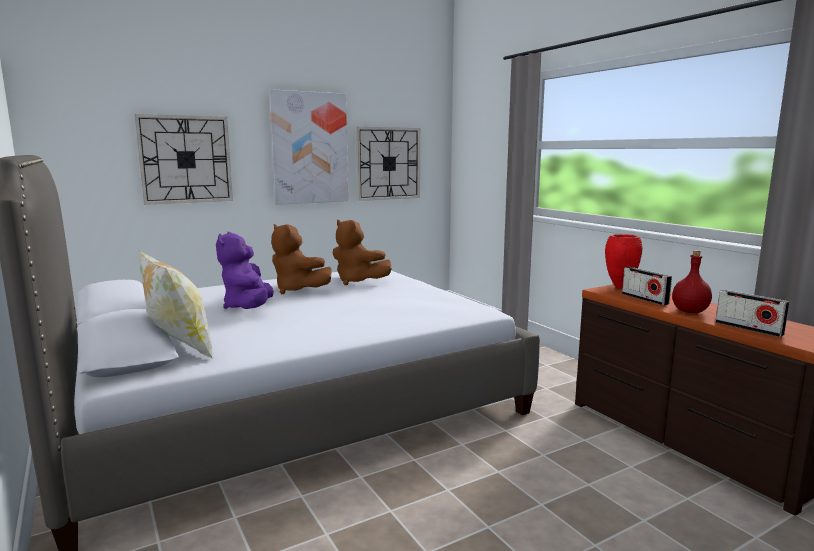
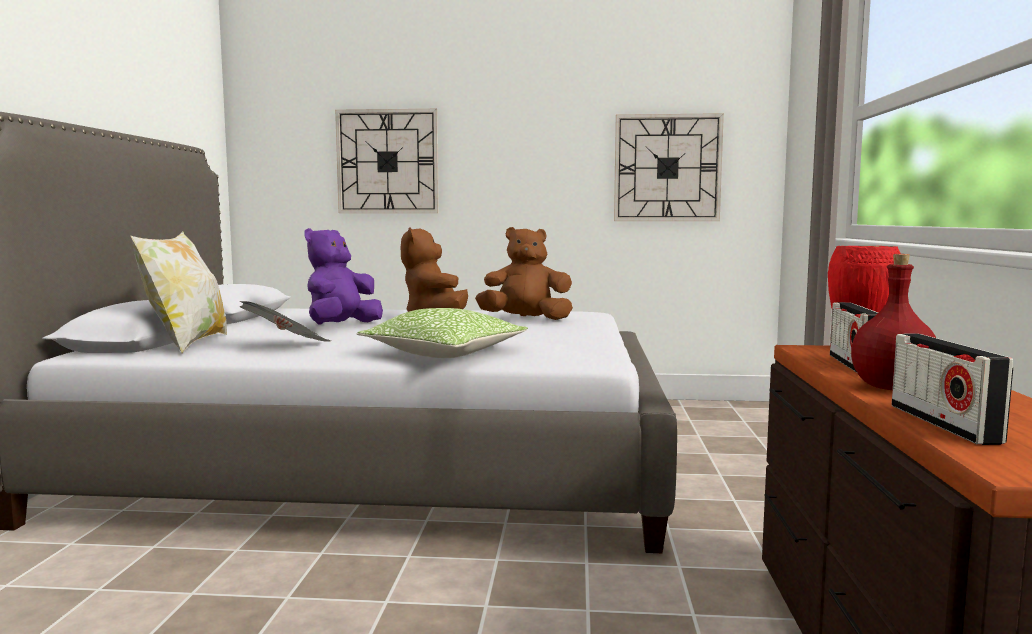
camera: 35 degrees right, 5 degrees down
picture [269,89,348,205] -> none
brown plush toy [333,220,392,285] -> brown plush toy turned 105 degrees clockwise [475,227,573,320]
none -> newspaper [240,301,331,342]
none -> pillow [357,308,528,358]

